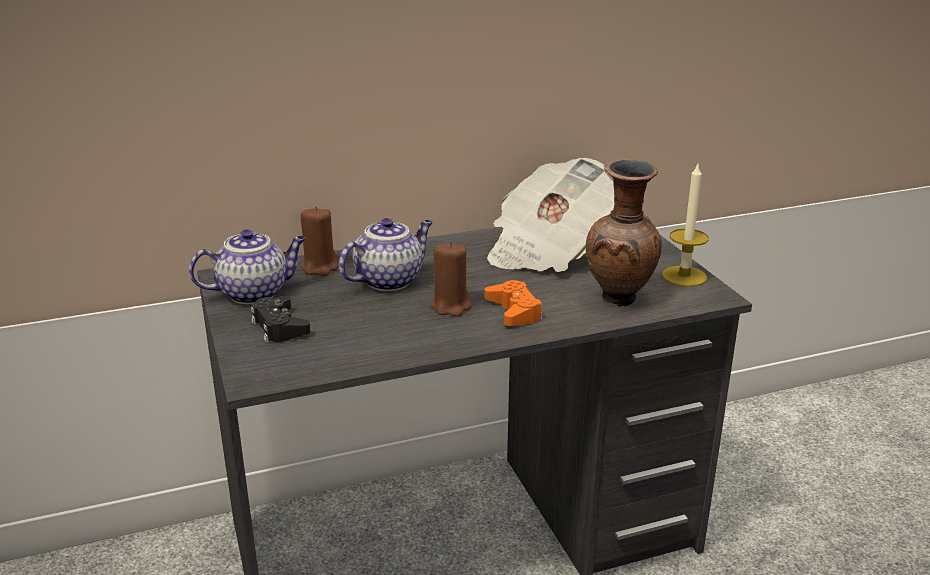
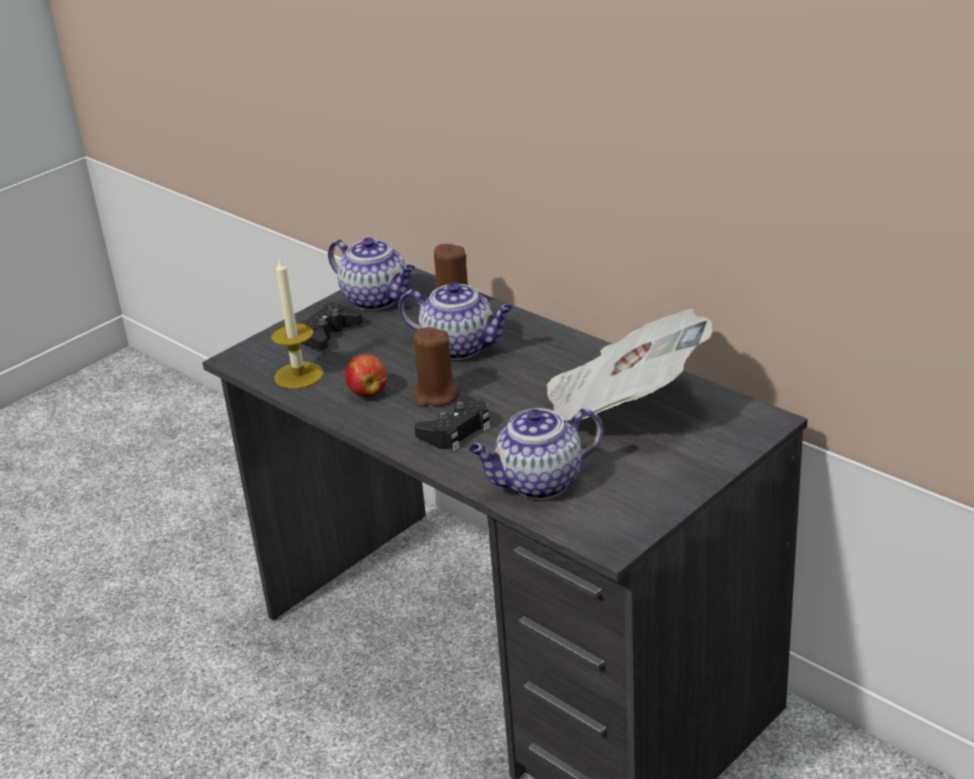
camera: 65 degrees right, 5 degrees up
orange game controller [485,280,543,326] -> black game controller [414,395,491,451]
brown vase [586,160,662,307] -> teapot [468,408,603,499]
candle [662,164,709,287] -> candle moved to [271,256,324,389]
none -> apple [345,354,387,397]

